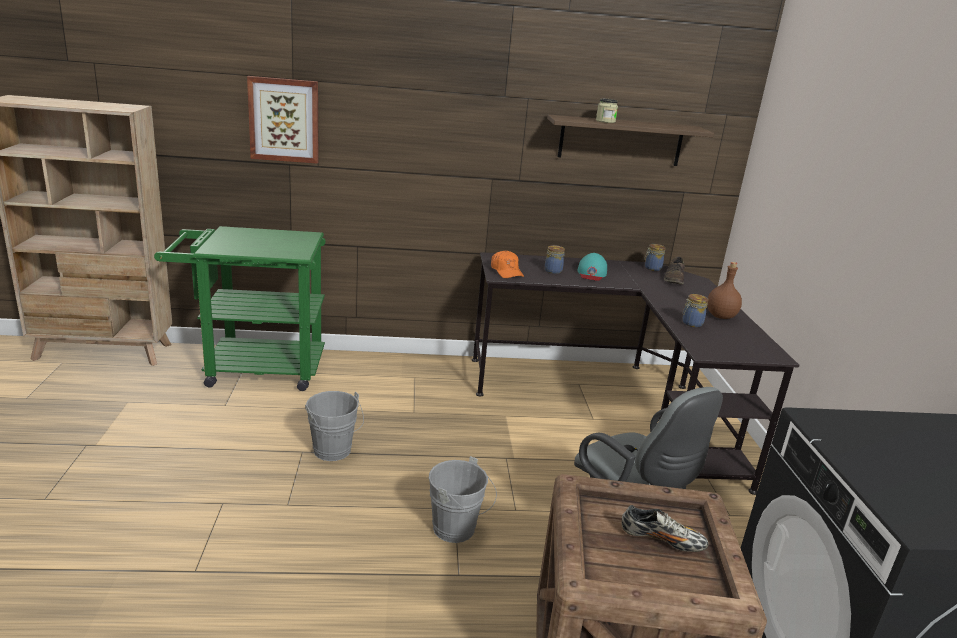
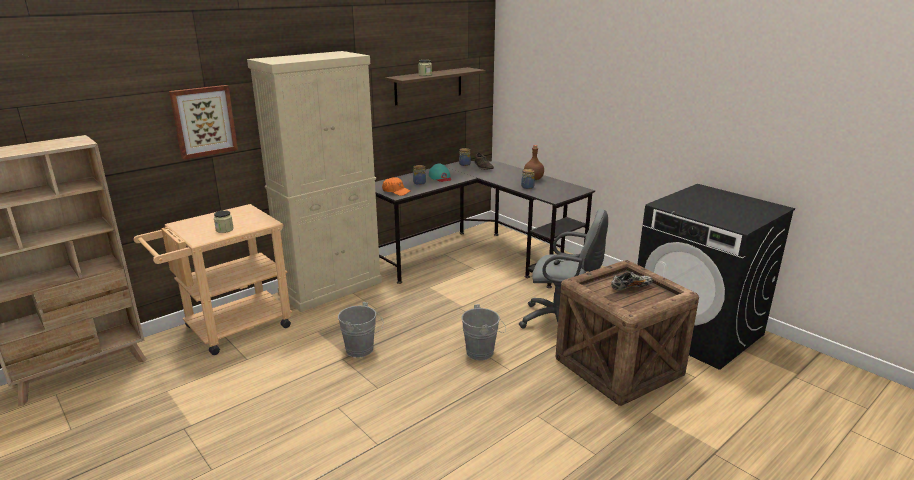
camera: 35 degrees left, 0 degrees up
green cart [154,226,326,391] -> beige cart [133,204,292,355]
none -> jar [214,210,234,233]
none -> beige cabinet [247,51,382,312]

